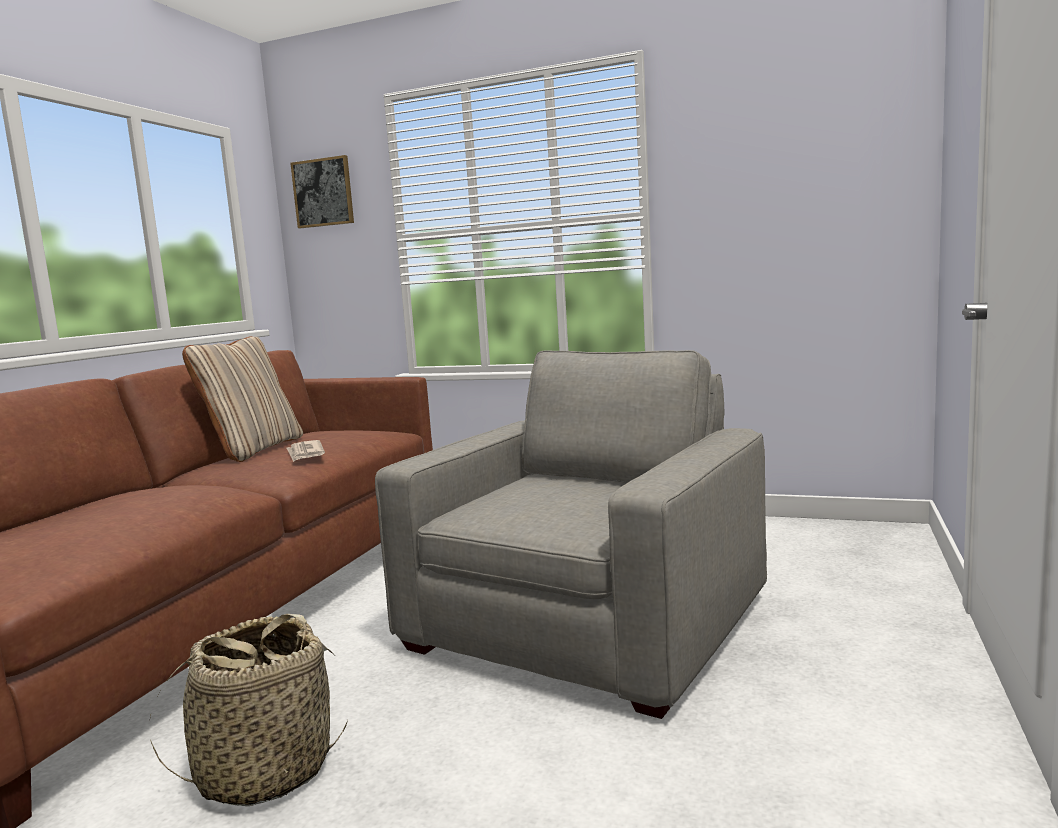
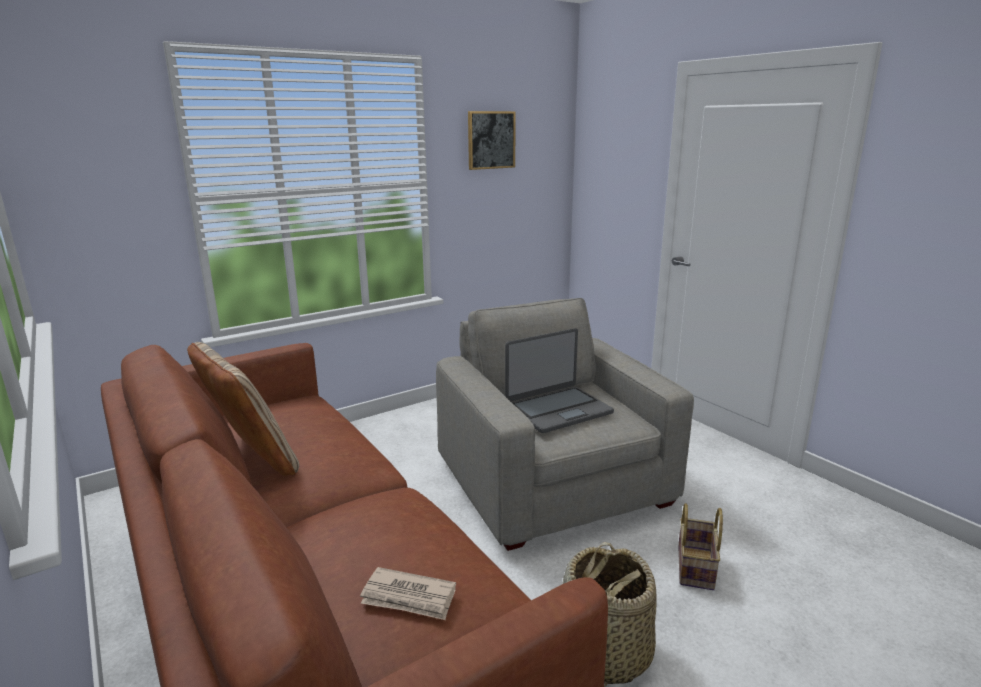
camera: 55 degrees left, 10 degrees up
newspaper [287,440,325,462] -> newspaper moved to [360,567,456,620]
picture [290,155,354,228] -> picture moved to [468,111,516,170]
none -> laptop [505,328,614,433]
none -> basket [678,503,723,590]

